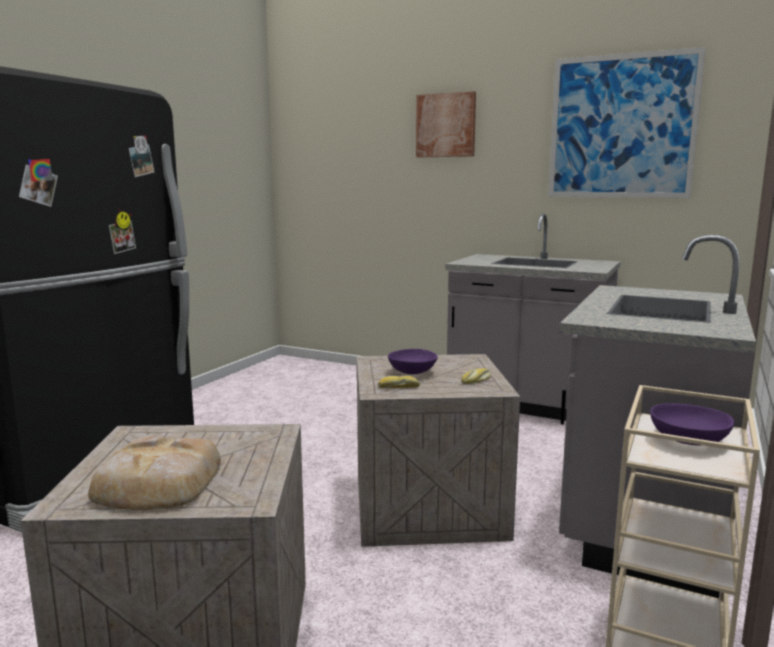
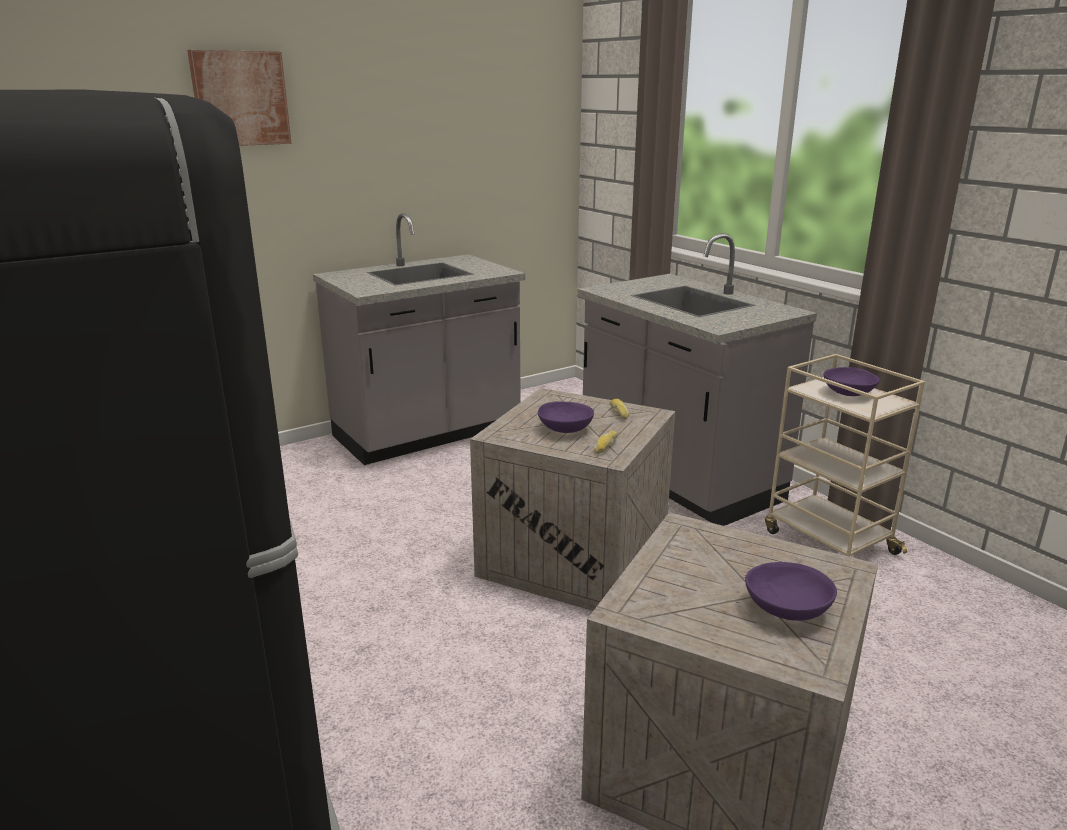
camera: 60 degrees left, 10 degrees up
bread [88,437,221,510] -> purple bowl [745,562,837,621]
picture [548,47,706,198] -> none

